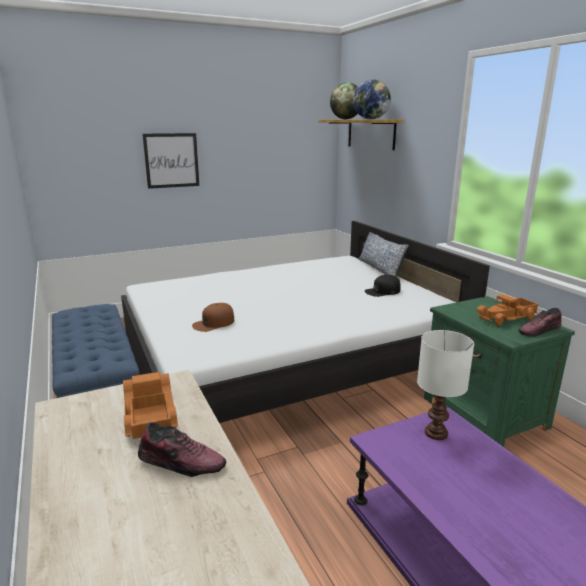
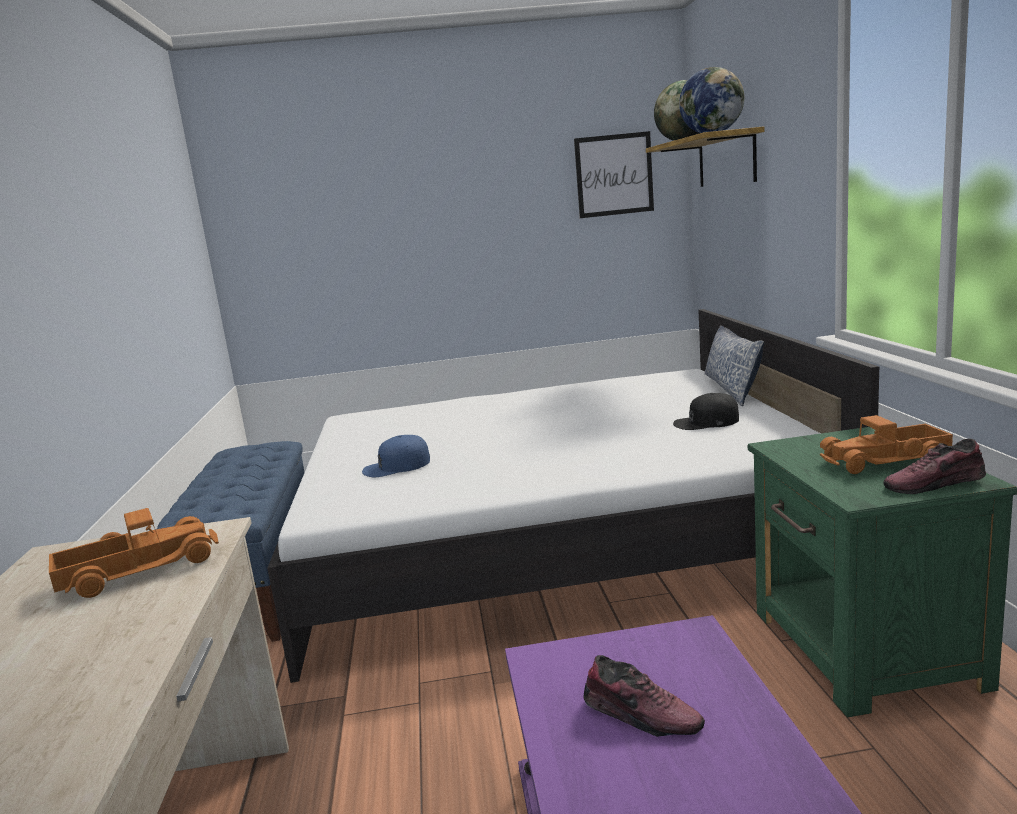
camera: 20 degrees right, 5 degrees down
toy truck [123,372,178,439] -> toy truck turned 60 degrees clockwise [49,508,219,598]
shoe [138,422,226,477] -> shoe moved to [584,655,705,737]
picture [142,133,199,189] -> picture moved to [574,131,654,218]
brown cap [192,303,234,332] -> blue cap [362,435,430,477]
white table lamp [417,330,474,440] -> none

